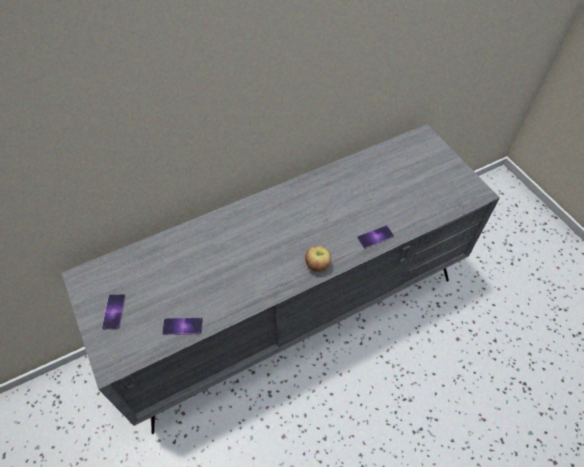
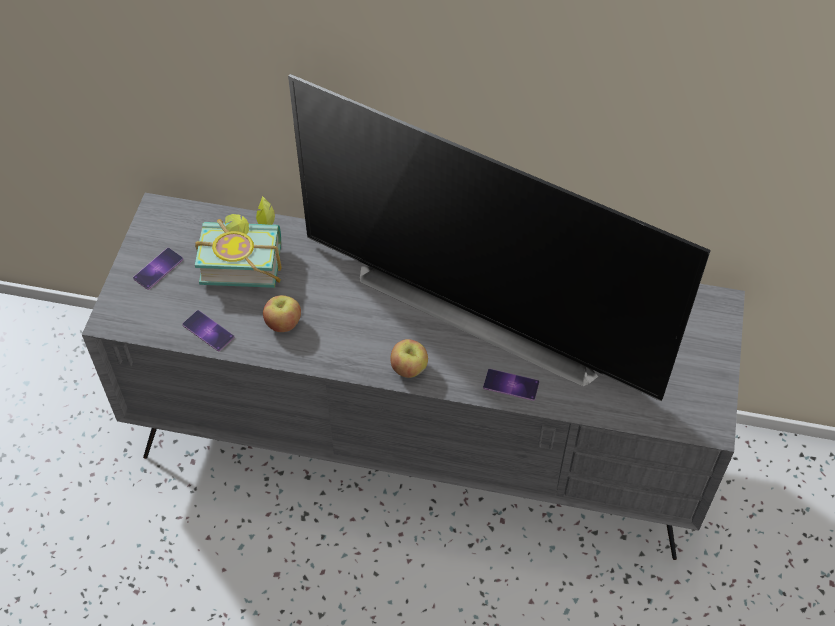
camera: 40 degrees right, 0 degrees up
none -> book [195,196,282,288]
none -> apple [263,295,301,332]
none -> television [288,74,711,401]

